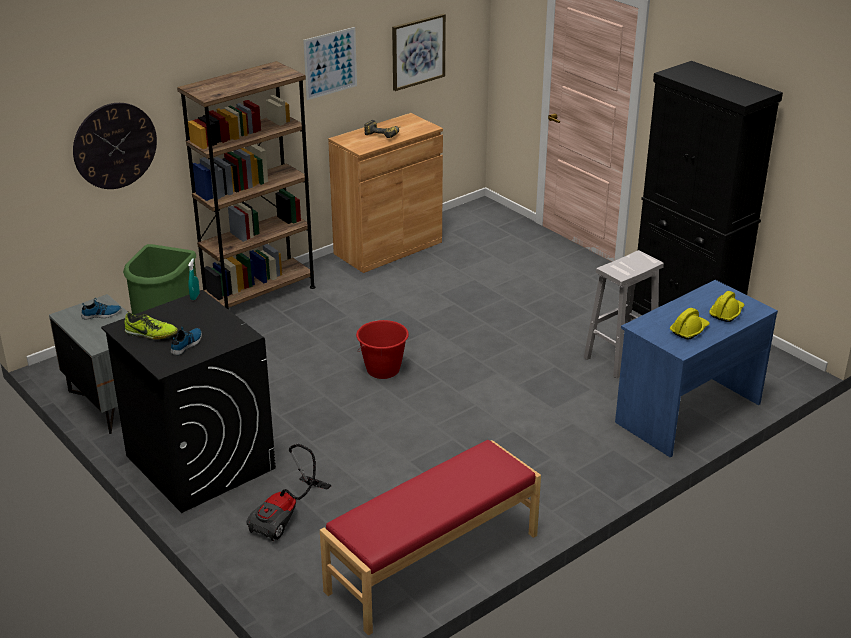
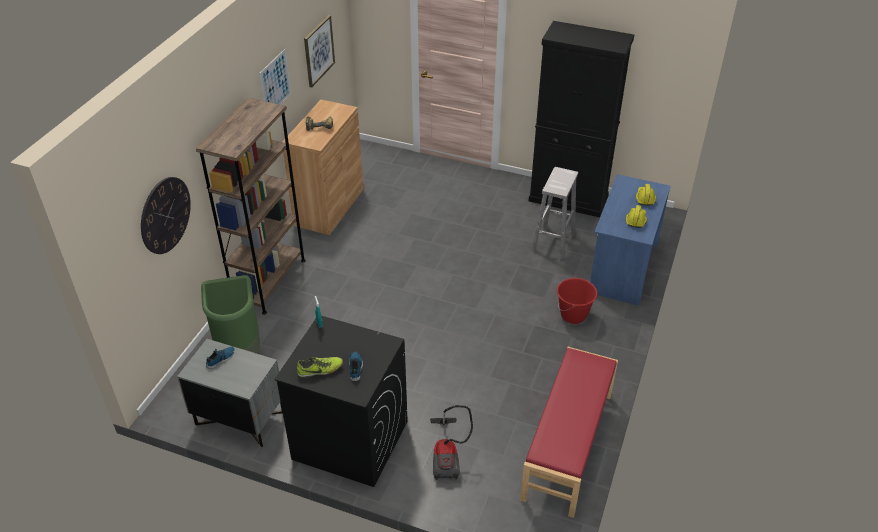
camera: 30 degrees left, 10 degrees up
red bucket [356,320,409,379] -> red bucket moved to [557,278,597,324]

